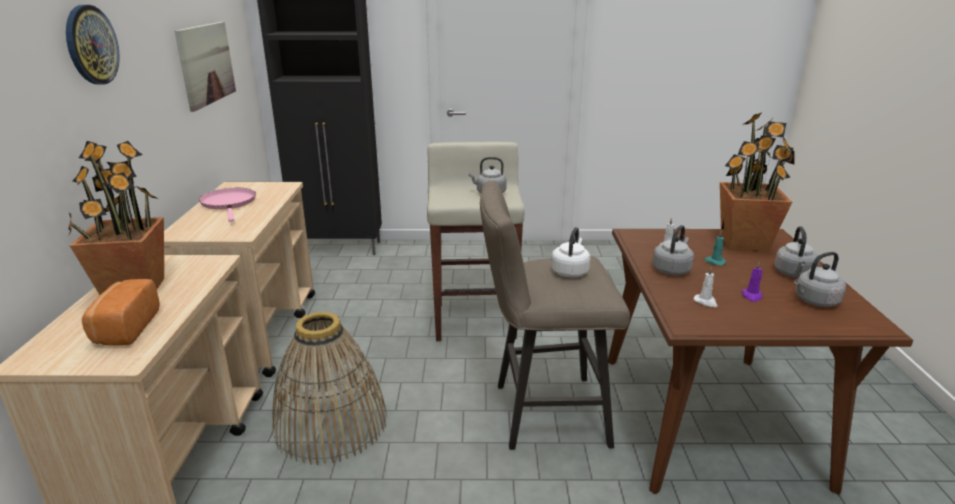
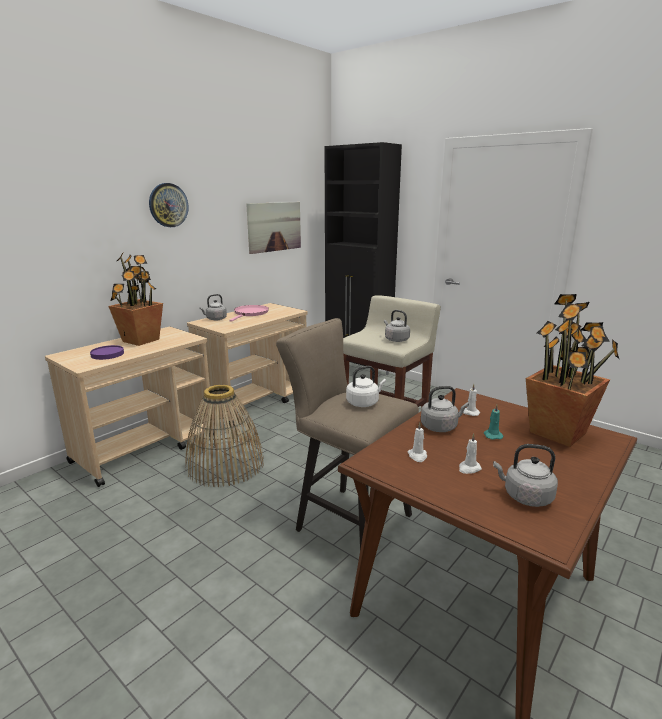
camera: 40 degrees right, 5 degrees down
bread [82,279,160,346] -> purple plate [90,345,124,360]
purple candle [741,262,762,302] -> white candle [459,433,482,474]
grey kettle [774,226,820,278] -> grey kettle moved to [199,294,227,320]

